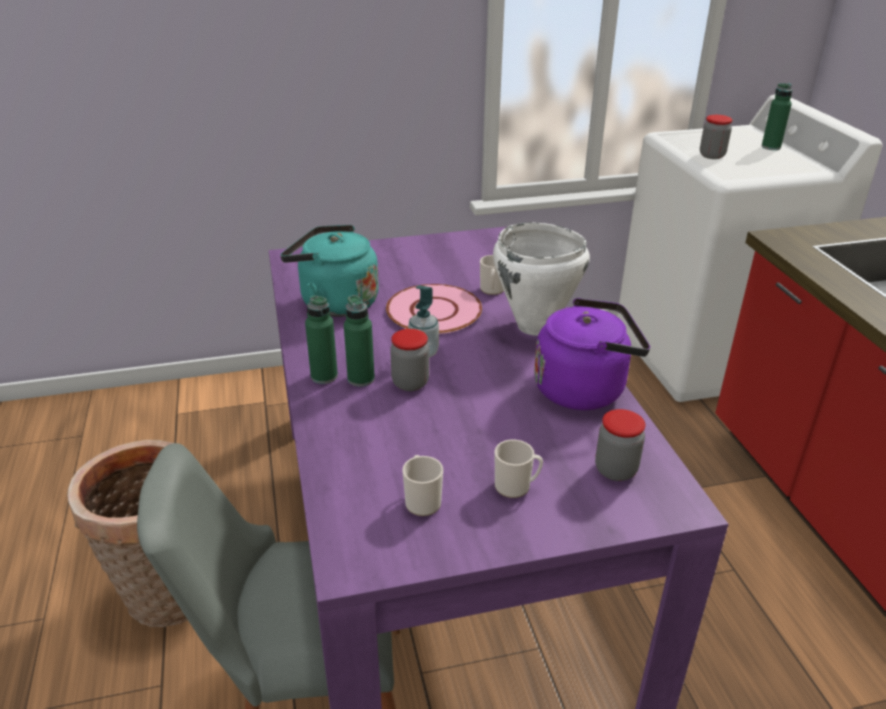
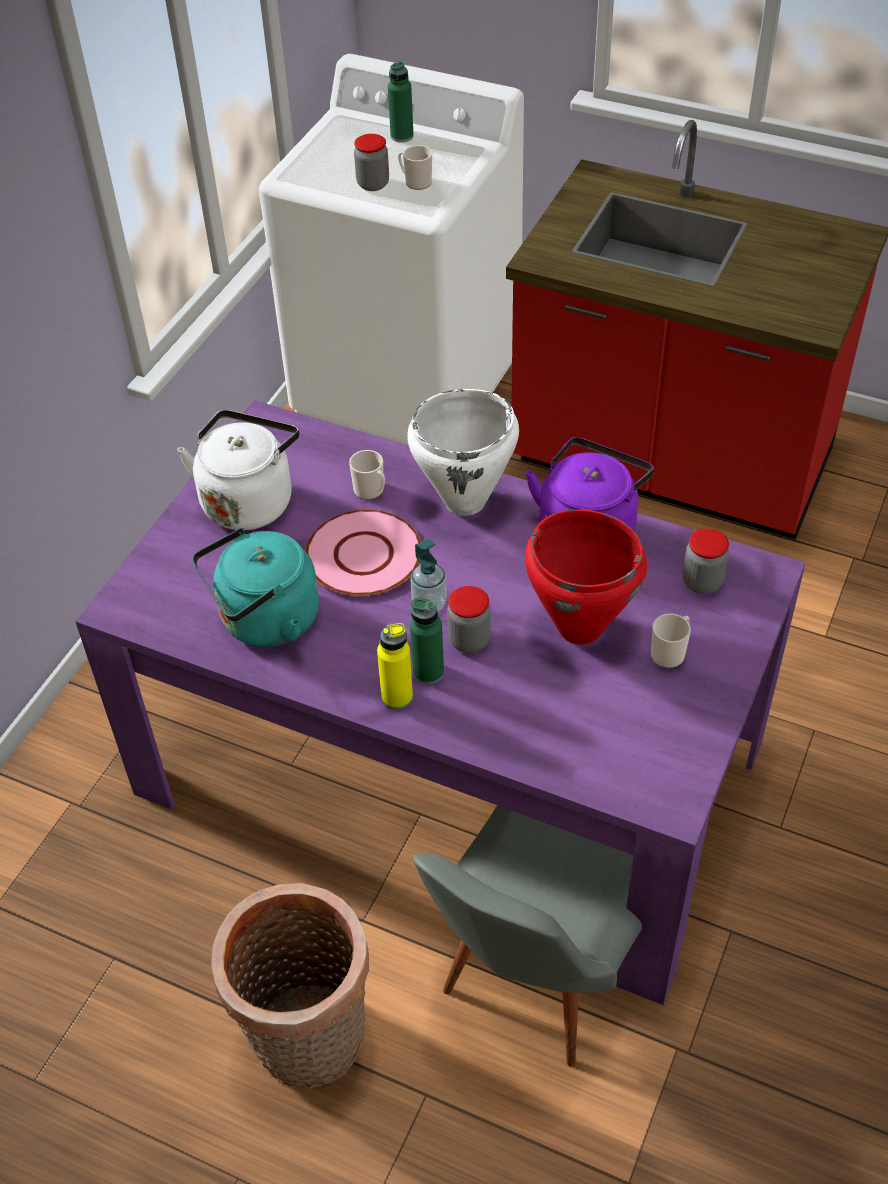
camera: 50 degrees left, 15 degrees up
green bottle [305,295,338,384] -> yellow bottle [377,623,413,710]
mug [402,455,443,516] -> mug moved to [398,145,432,190]
none -> white kettle [177,410,299,530]
none -> red cooking pot [525,509,647,645]

